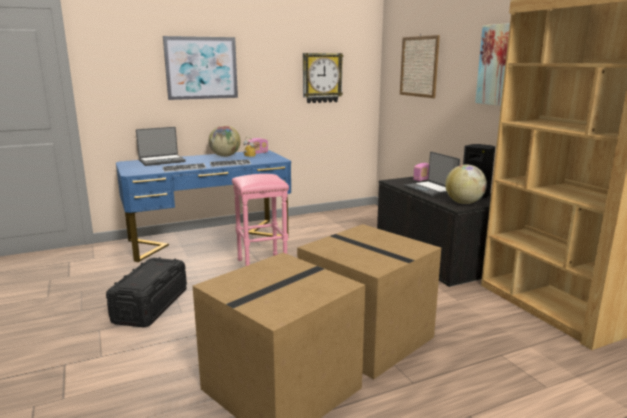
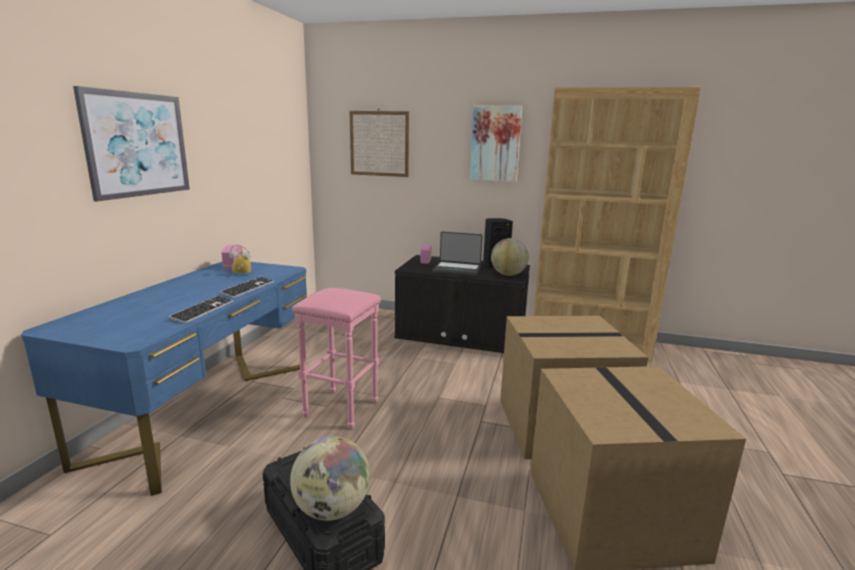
camera: 50 degrees left, 0 degrees up
laptop [136,127,186,166] -> none
globe [209,125,241,157] -> globe moved to [290,436,370,521]
wall clock [303,53,343,103] -> none

